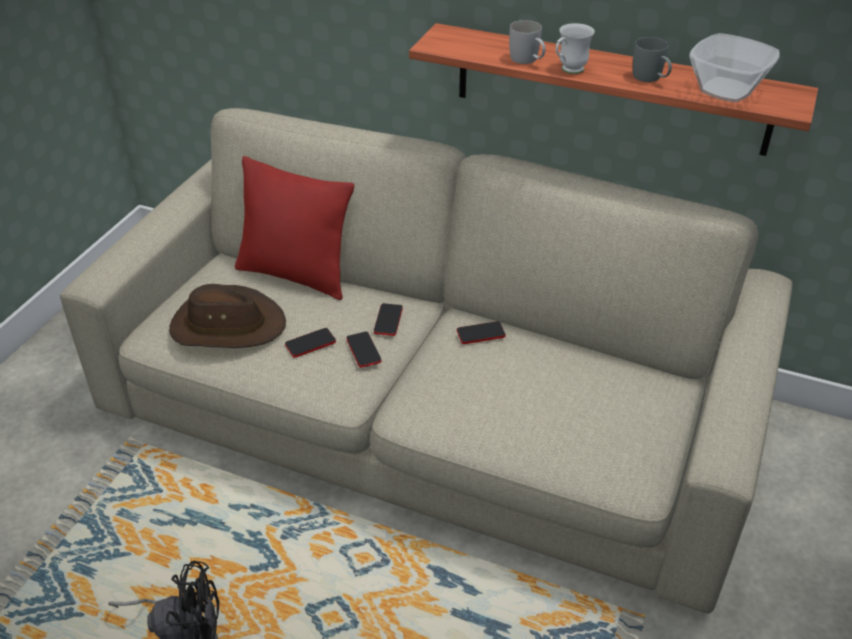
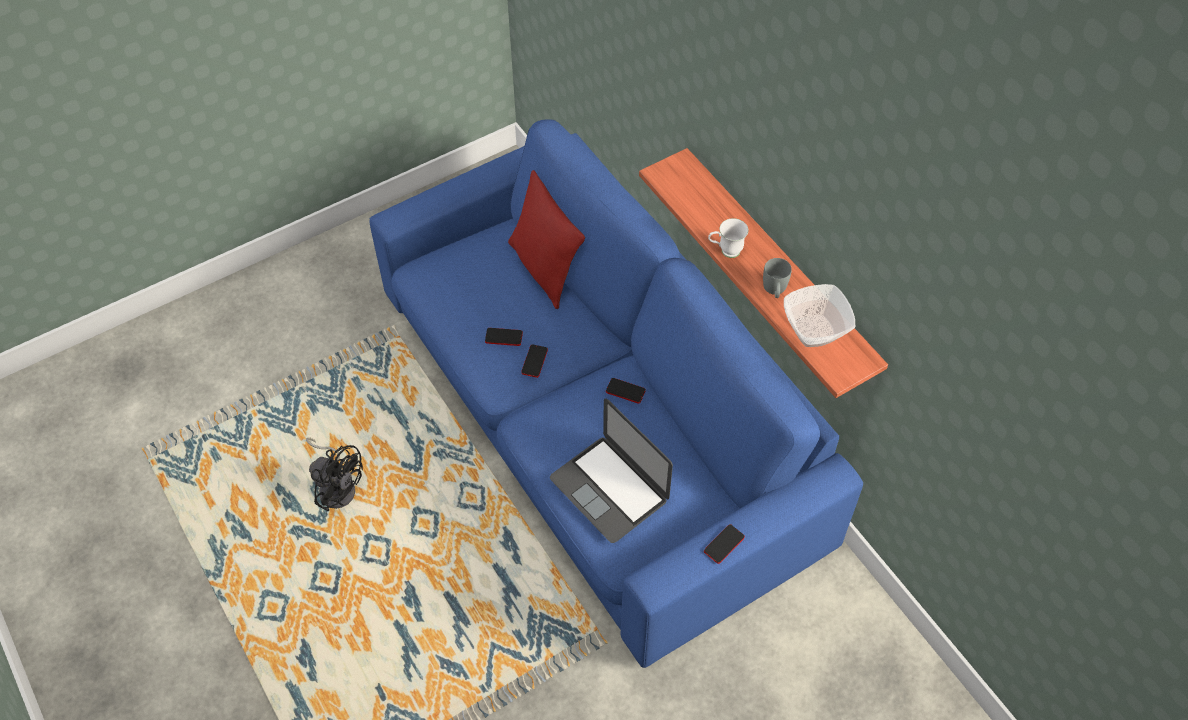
camera: 35 degrees right, 15 degrees up
beige sofa [60,108,792,614] -> blue sofa [369,119,863,668]
brown hat [169,284,286,348] -> none
phone [374,303,403,336] -> phone moved to [704,524,745,564]
white mug [509,20,546,64] -> none
none -> laptop [550,398,673,543]

